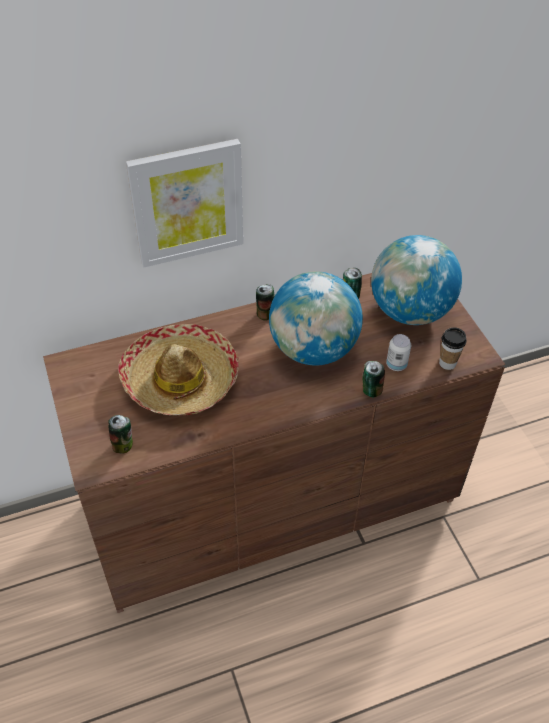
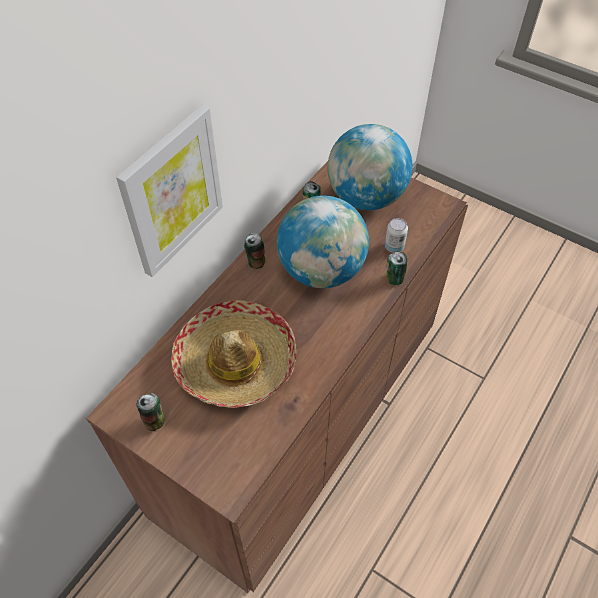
camera: 35 degrees left, 5 degrees up
can [108,415,133,454] -> can moved to [136,393,164,431]
cup [439,327,467,370] -> none

